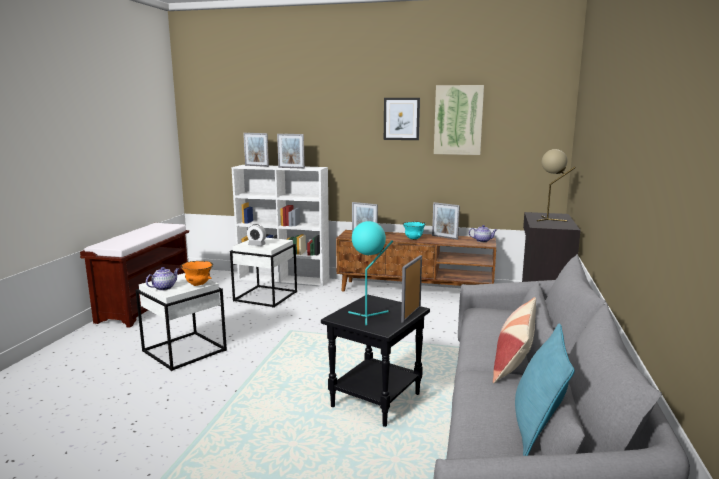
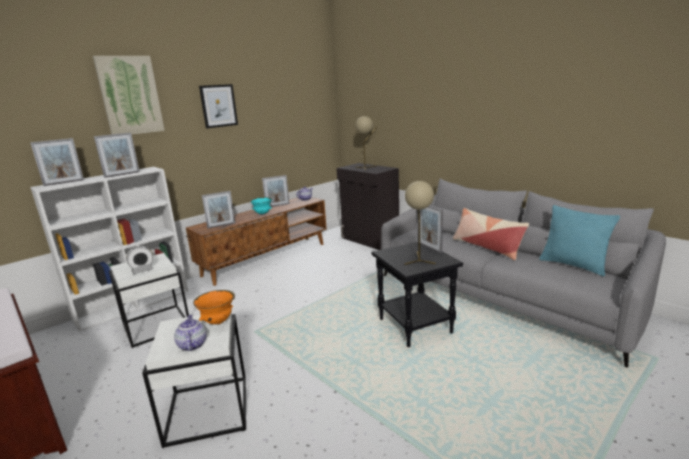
camera: 55 degrees left, 5 degrees up
turquoise table lamp [348,221,393,325] -> beige table lamp [404,181,436,265]
picture [434,85,484,155] -> picture moved to [93,56,165,134]

